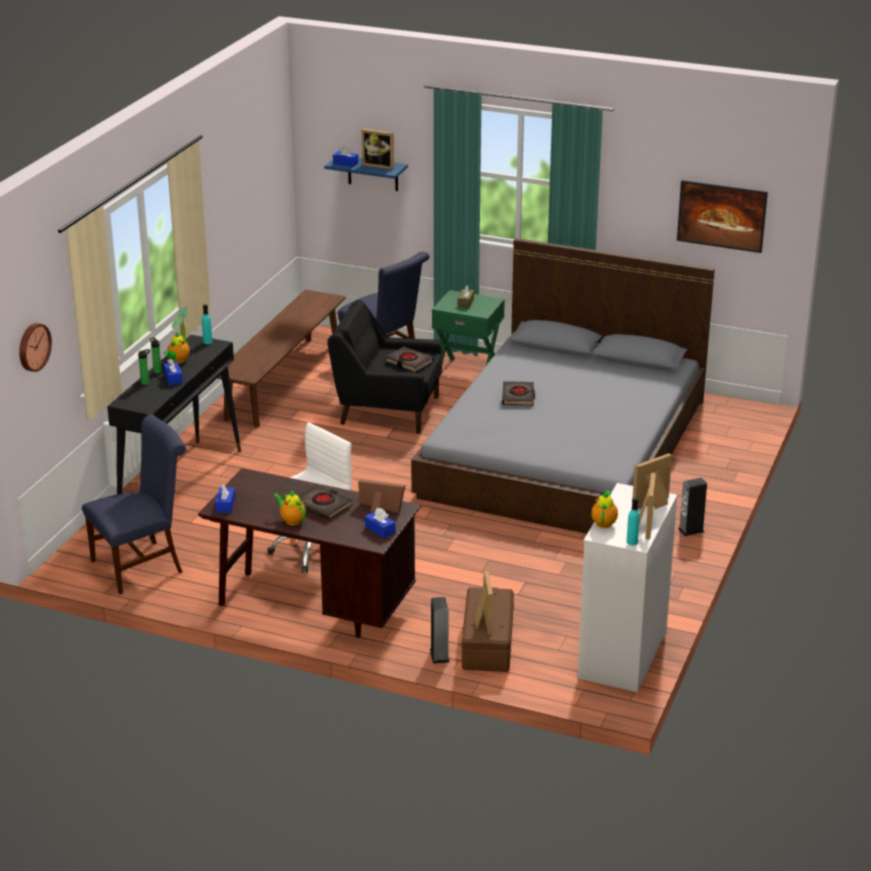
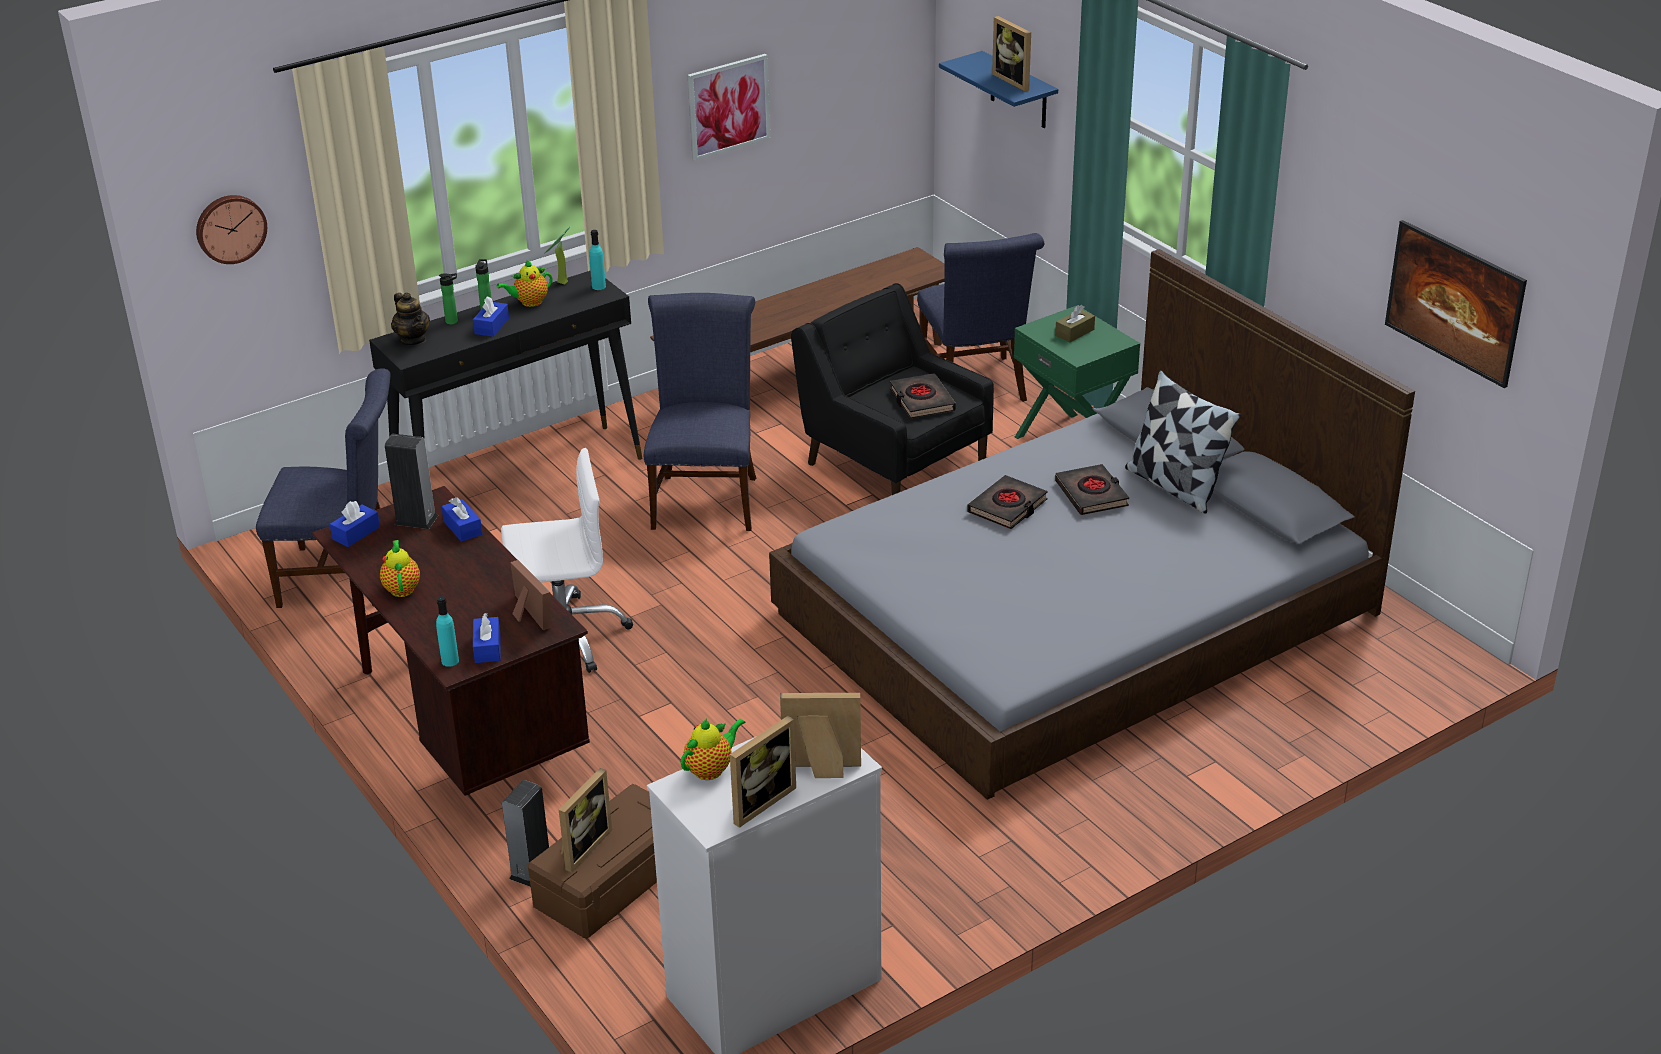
camera: 35 degrees right, 5 degrees up
black book [298,485,352,520] -> black book moved to [1055,464,1129,515]
blue tissue box [333,145,358,167] -> blue tissue box moved to [441,497,482,542]
turquoise bottle [627,497,640,545] -> turquoise bottle moved to [436,596,459,667]
speaker [678,478,707,536] -> speaker moved to [385,433,438,529]
none -> teapot [391,292,430,345]
none -> blue chair [644,293,756,531]
none -> picture [688,54,770,161]
none -> pillow [1125,370,1241,514]

